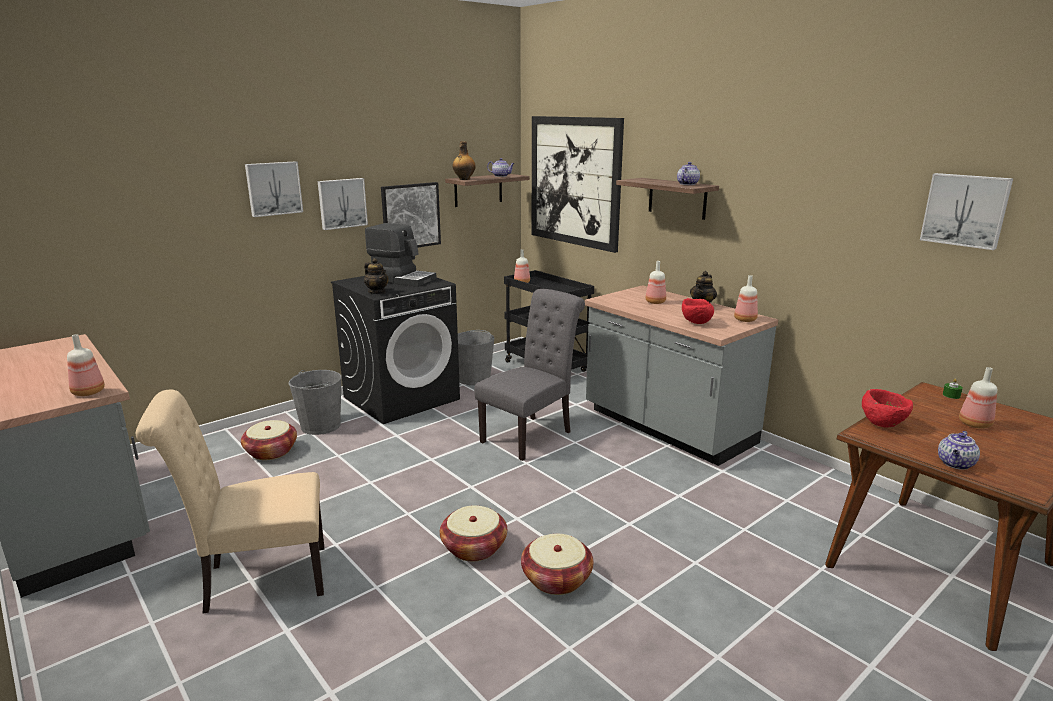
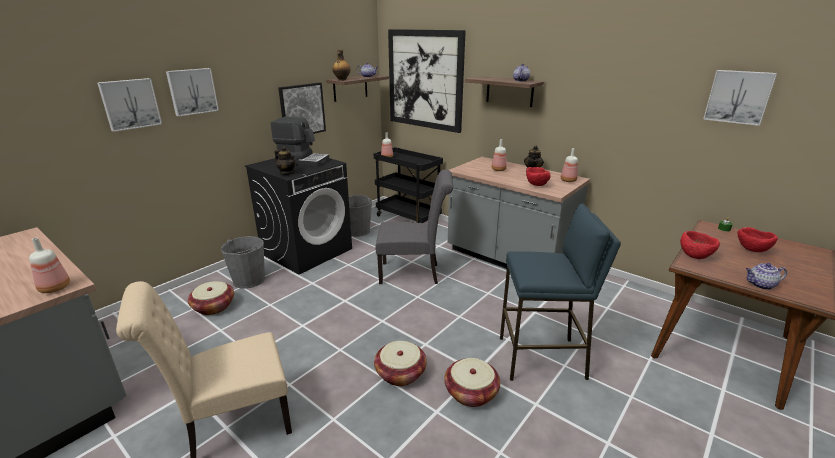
camera: 10 degrees left, 5 degrees up
picture [318,178,368,230] -> picture moved to [97,78,162,132]
grey chair [474,289,585,461] -> grey chair turned 60 degrees clockwise [375,170,453,284]
teapot [938,431,980,470] -> teapot turned 60 degrees clockwise [746,263,787,290]
bottle [959,367,997,429] -> red bowl [738,227,778,252]
none -> blue stool [500,203,621,381]

